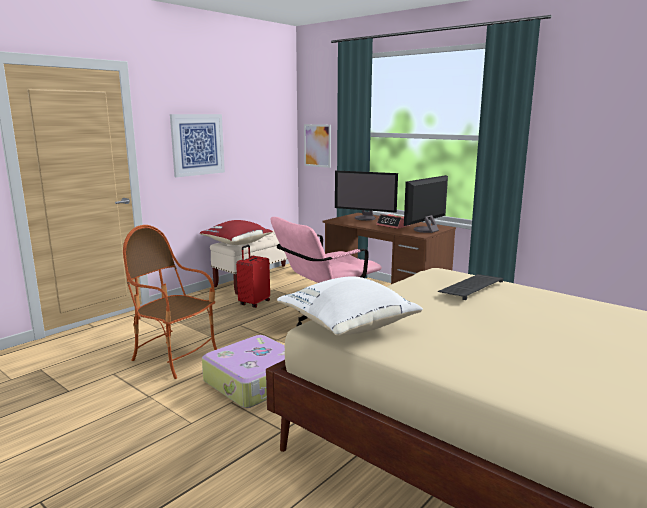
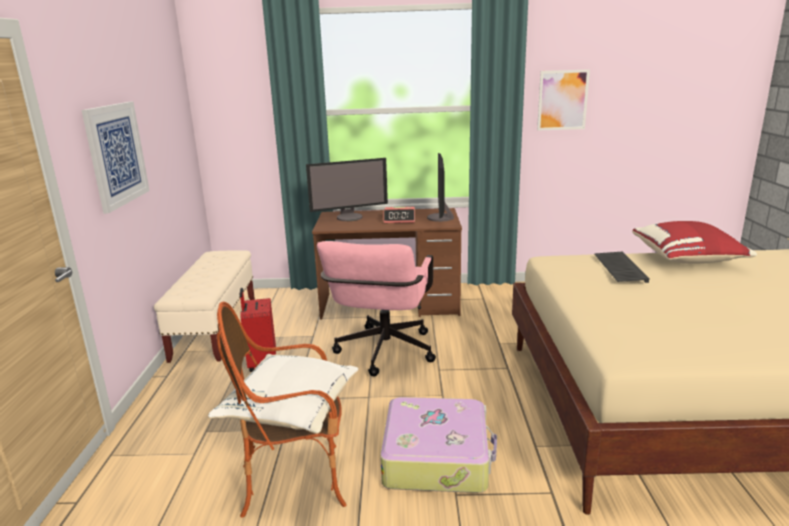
camera: 40 degrees left, 5 degrees up
red pillow [200,220,273,245] -> red pillow moved to [632,221,757,264]
white pillow [277,276,423,336] -> white pillow moved to [208,354,358,434]
picture [304,124,331,168] -> picture moved to [537,69,590,130]

